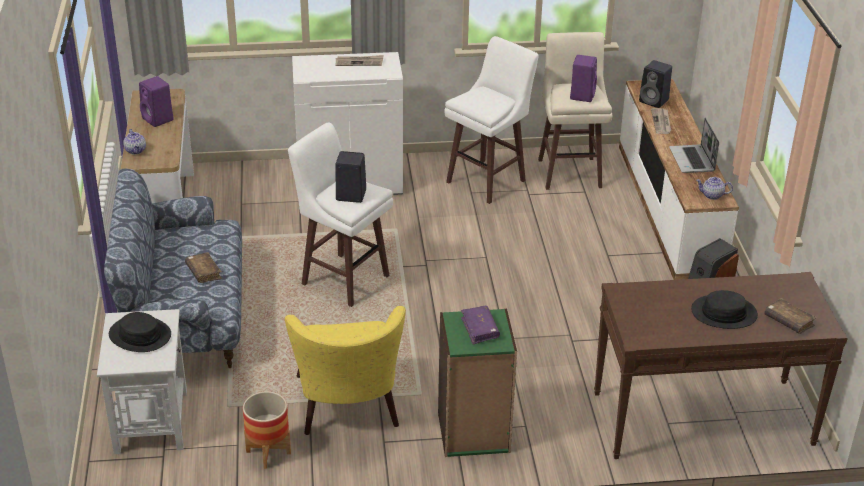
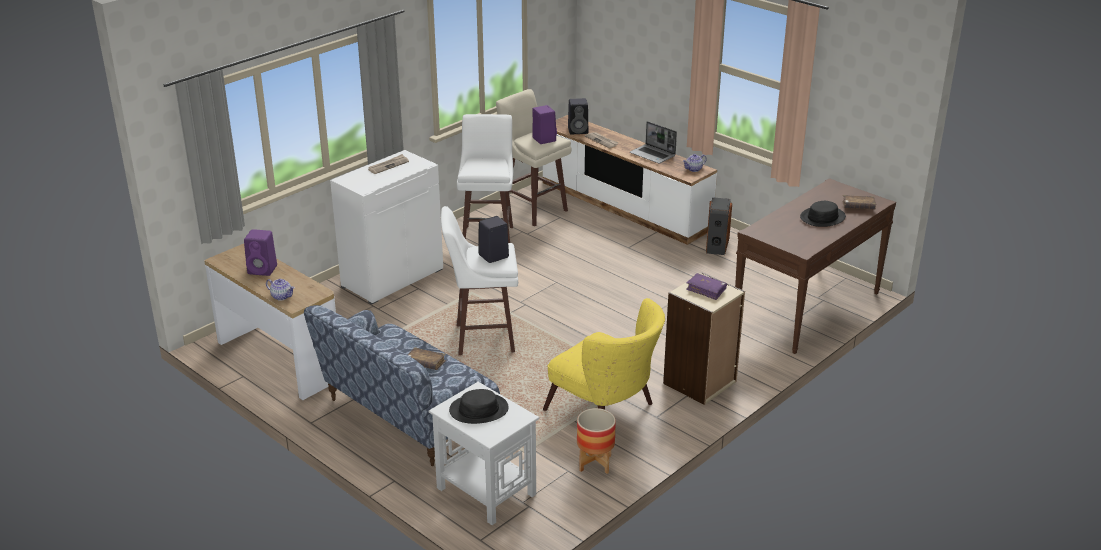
camera: 40 degrees left, 5 degrees down
green bookcase [438,309,517,457] -> beige bookcase [663,272,745,405]

